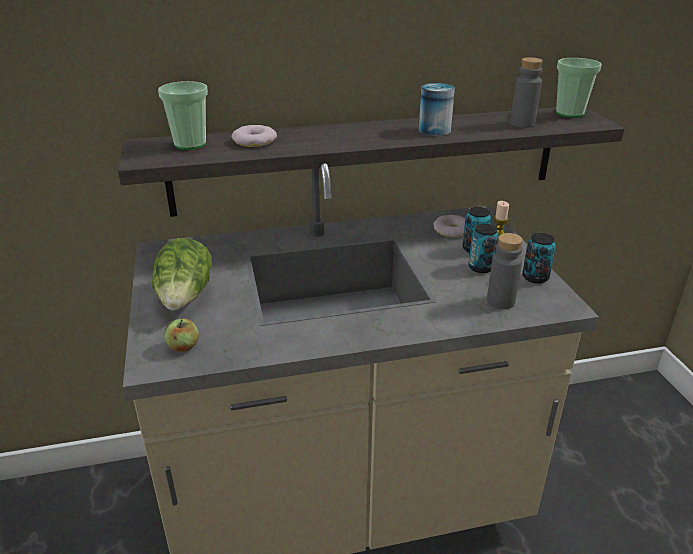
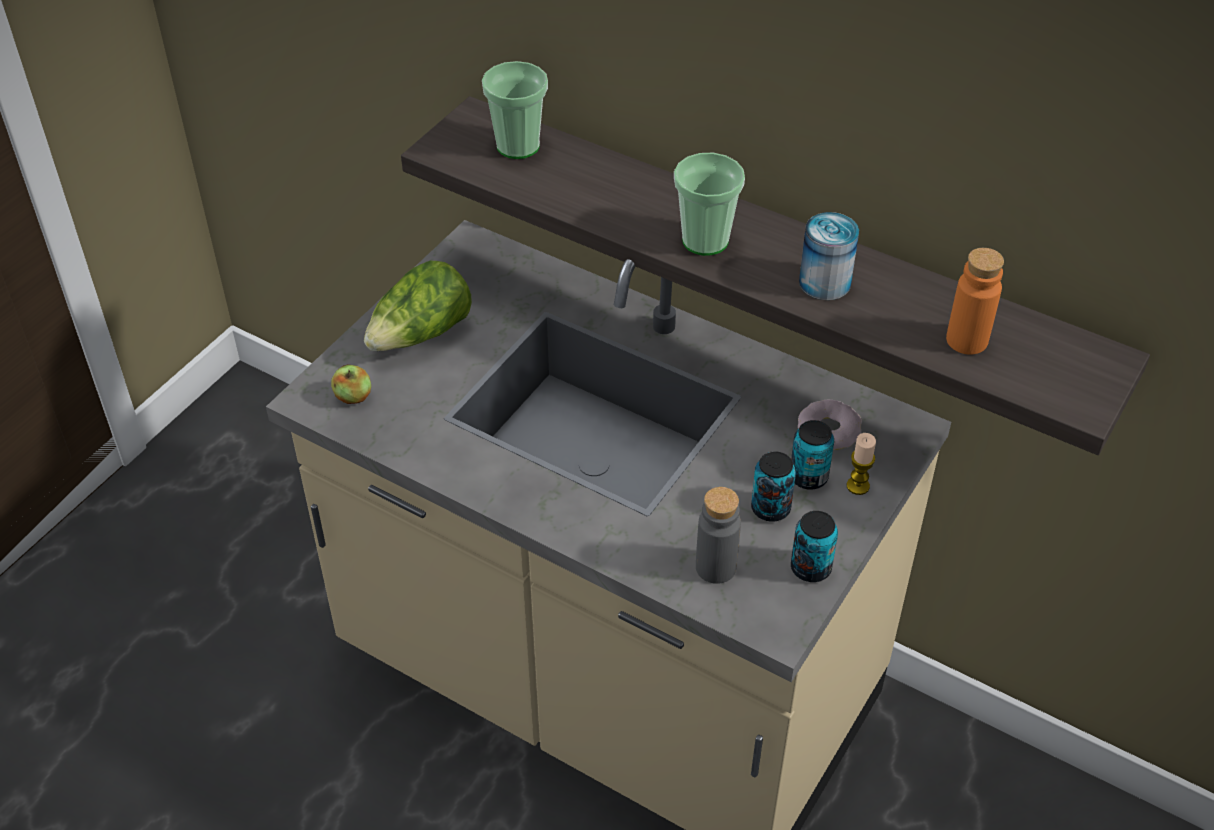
camera: 45 degrees right, 15 degrees up
donut [231,125,277,147] -> none
grey bottle [511,57,543,128] -> orange bottle [946,248,1004,355]
cup [556,58,602,118] -> cup moved to [674,153,745,256]

